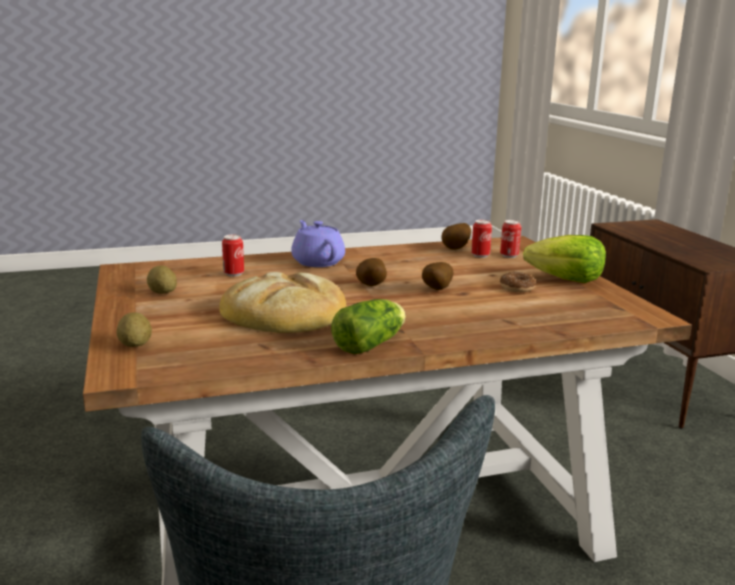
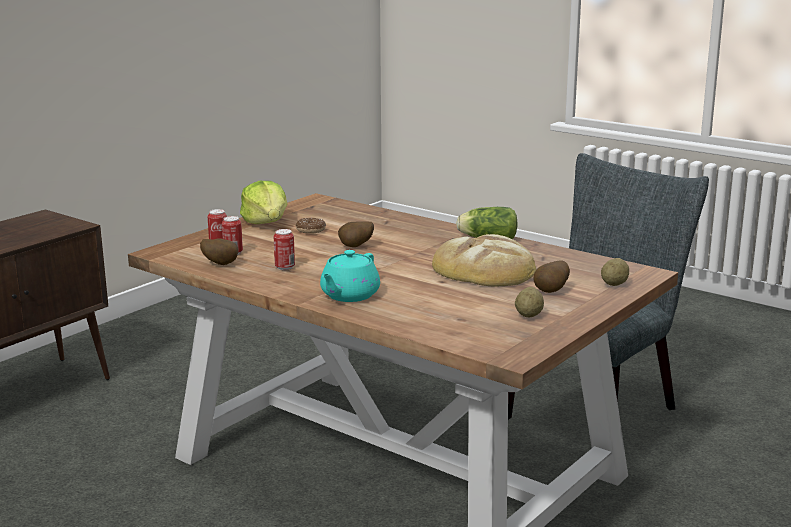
camera: 125 degrees left, 0 degrees up
can [222,235,244,277] -> can moved to [274,229,295,270]
purple teapot [291,220,345,267] -> turquoise teapot [320,250,380,302]
potato [356,258,387,286] -> potato moved to [534,260,570,293]

